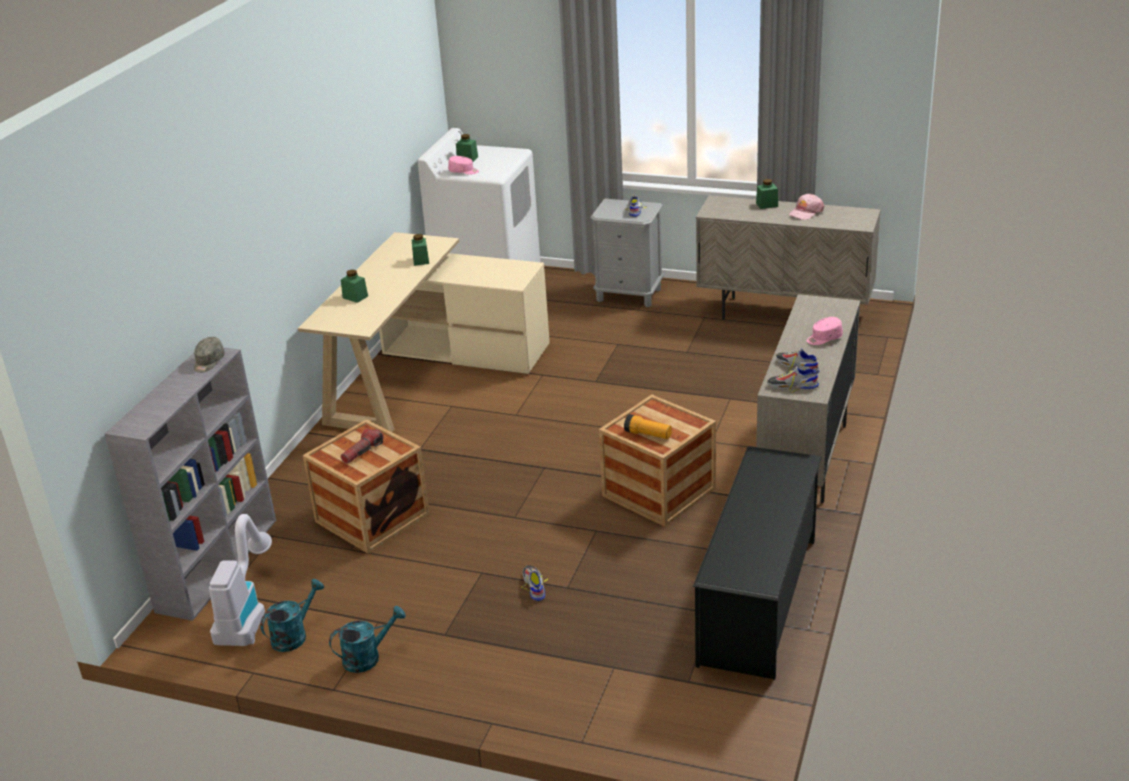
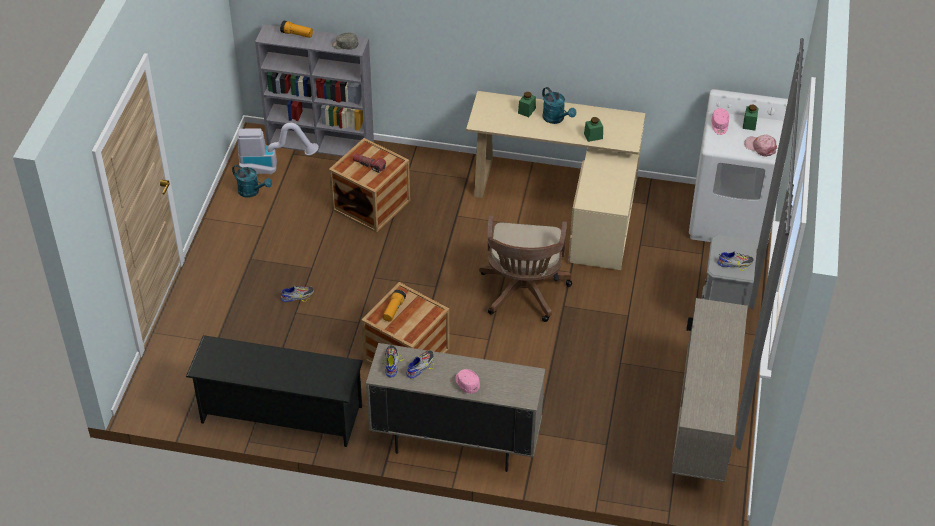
camera: 80 degrees right, 15 degrees up
turquoise watering can [329,606,406,673] -> turquoise watering can moved to [542,87,576,124]
green jar [756,179,778,209] -> none
pink cap [788,194,824,220] -> pink cap moved to [744,135,777,157]
none -> flashlight [280,21,313,38]
none -> brown office chair [479,216,572,322]

